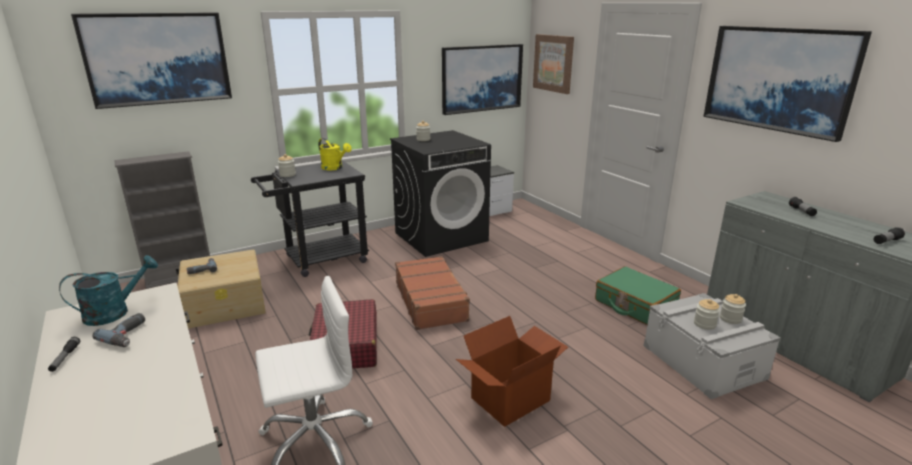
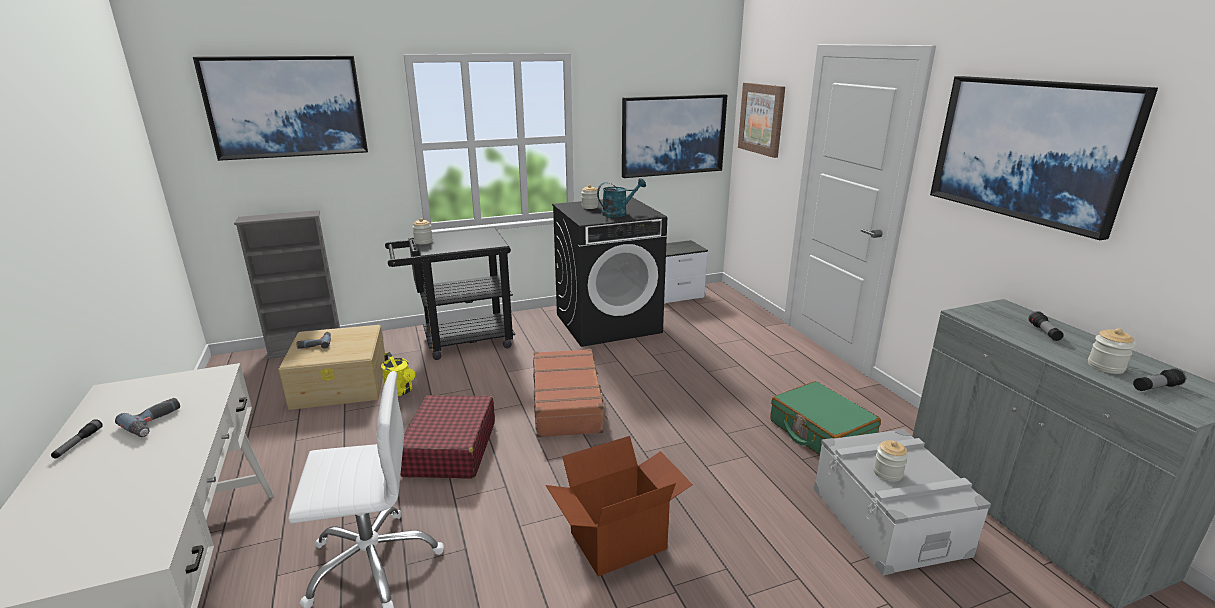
camera: 10 degrees right, 0 degrees up
turquoise watering can [59,255,158,326] -> turquoise watering can moved to [597,178,646,217]
yellow watering can [318,138,352,170] -> yellow watering can moved to [381,352,415,396]
jar [720,294,746,324] -> jar moved to [1088,328,1135,374]

